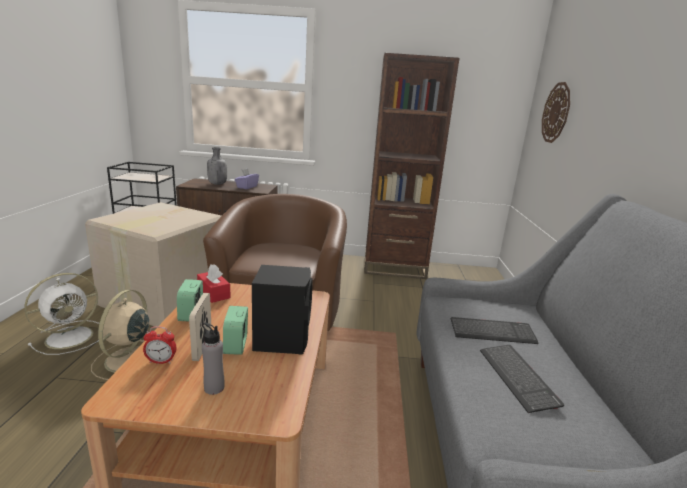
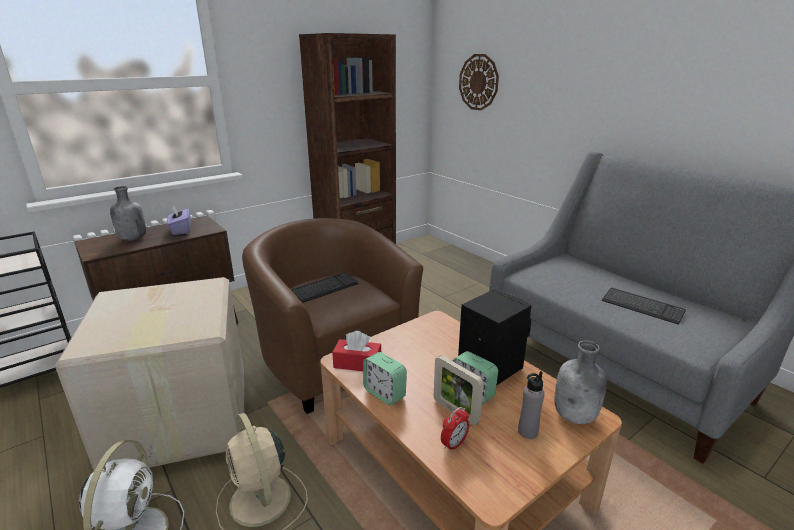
camera: 40 degrees left, 5 degrees up
keyboard [451,317,539,344] -> keyboard moved to [292,272,359,303]
none -> grey bottle [554,340,607,424]

